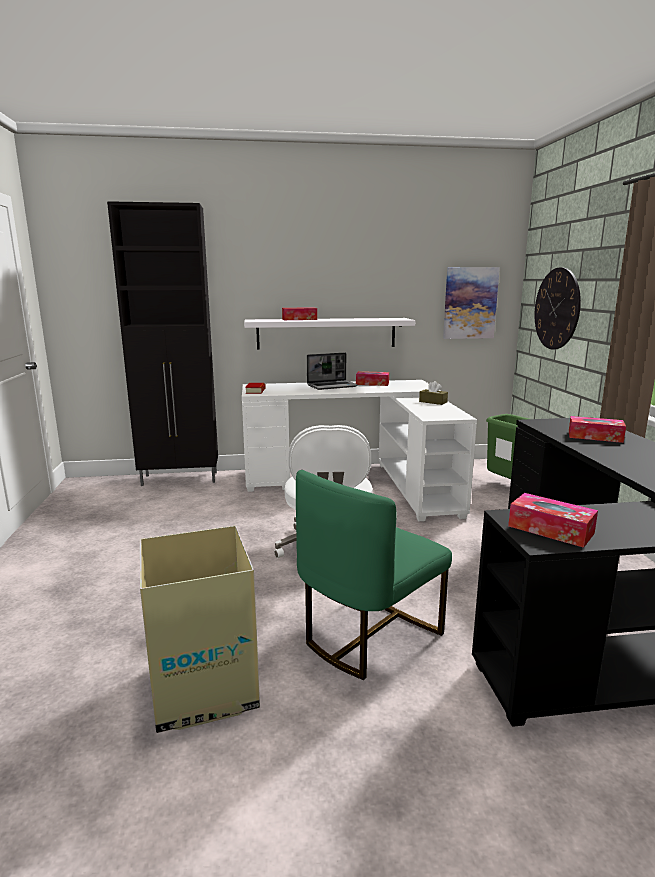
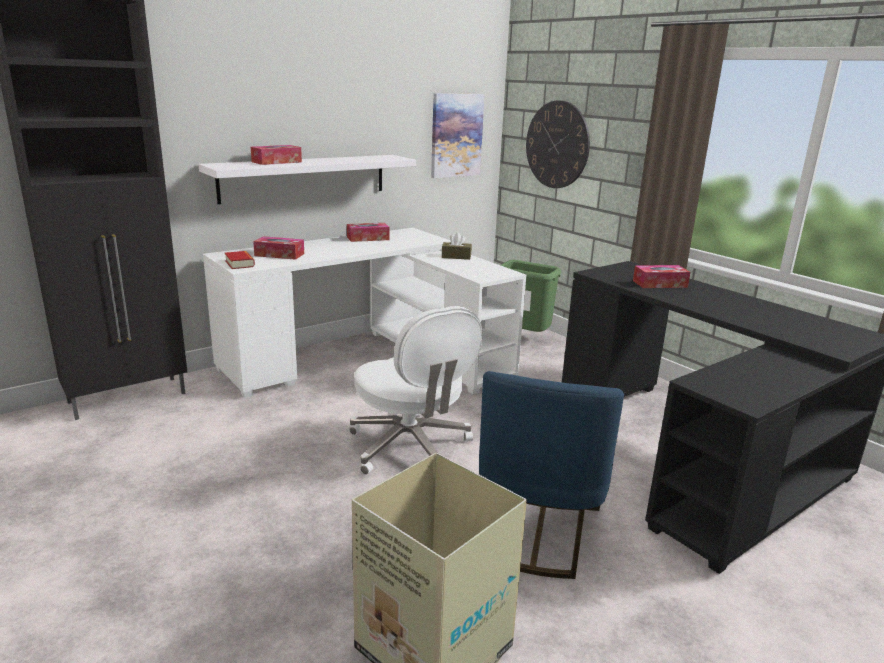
camera: 30 degrees left, 5 degrees up
green chair [296,470,452,680] -> blue chair [479,371,624,579]
laptop [307,353,358,390] -> none
tissue box [508,493,598,548] -> tissue box moved to [253,236,304,260]

